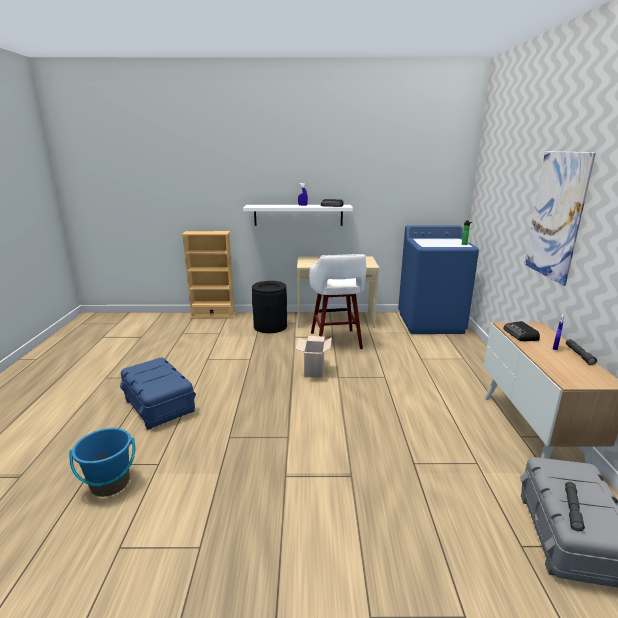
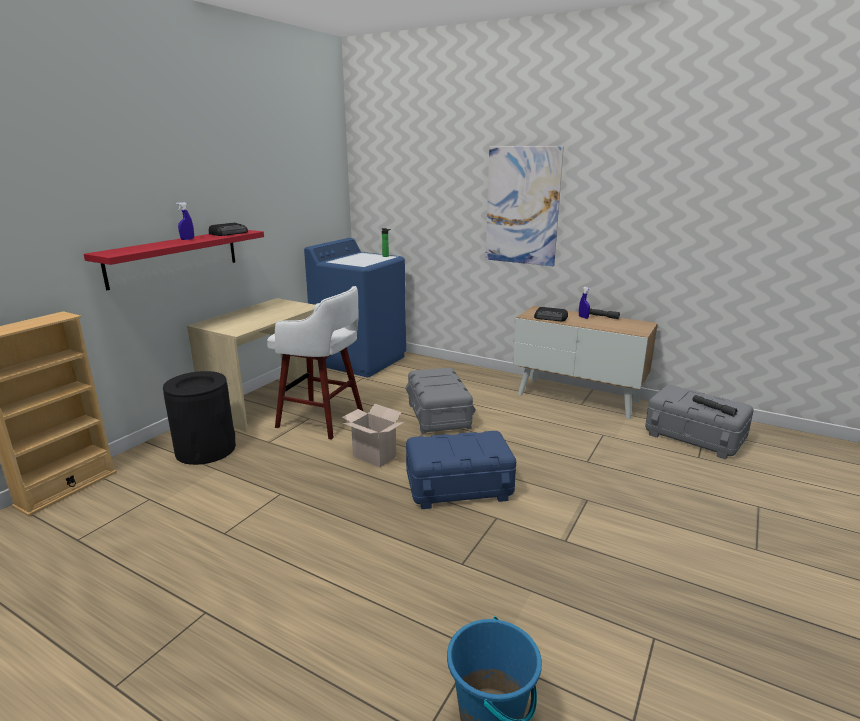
camera: 60 degrees left, 0 degrees up
blue storage box [120,358,196,430] -> blue storage box moved to [406,431,516,509]
white shelf [243,205,353,226] -> red shelf [84,230,264,290]
none -> grey storage box [405,368,476,434]

